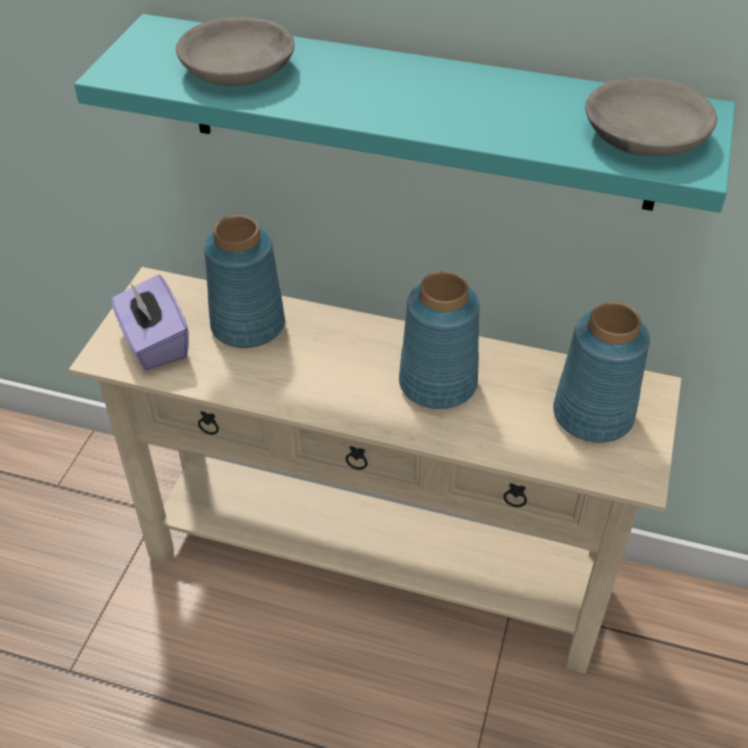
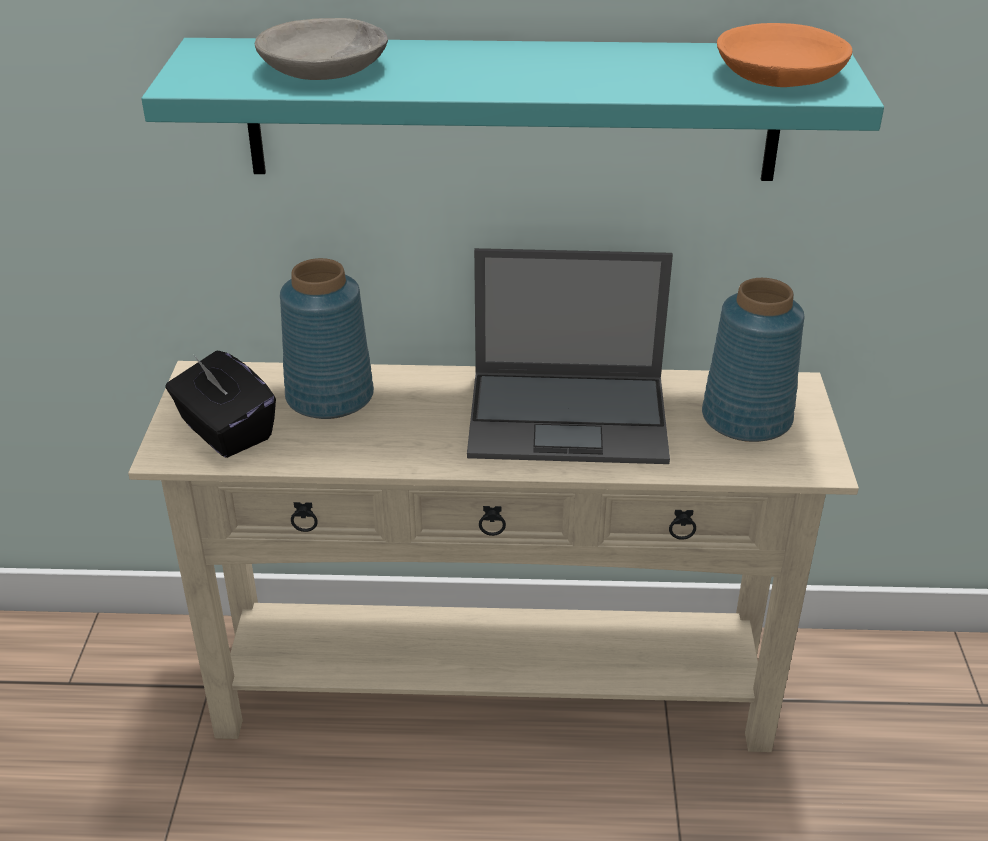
camera: 15 degrees left, 10 degrees down
purple tissue box [111,275,189,370] -> black tissue box [166,351,276,458]
blue vase [399,271,480,409] -> laptop [467,248,673,464]
grey bowl [585,77,717,156] -> orange bowl [717,23,852,87]

